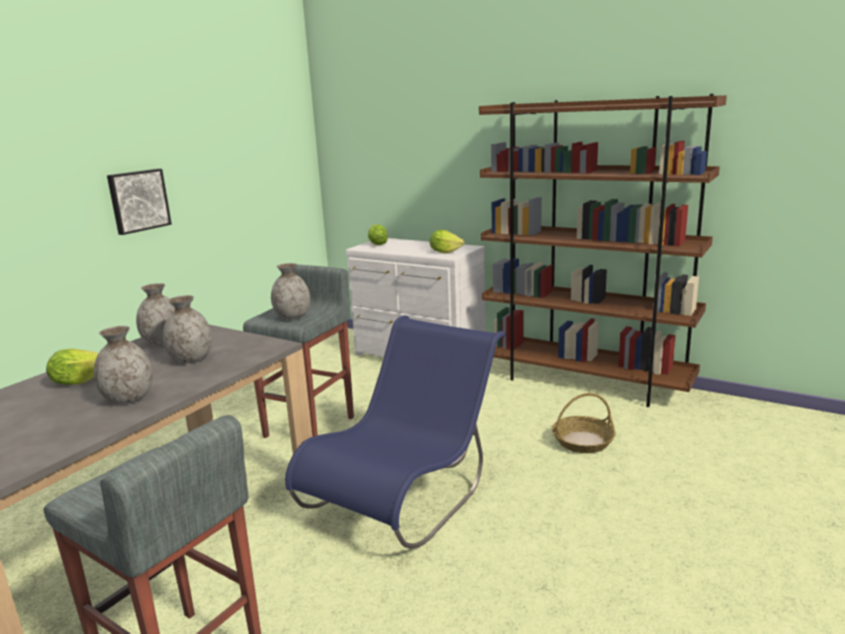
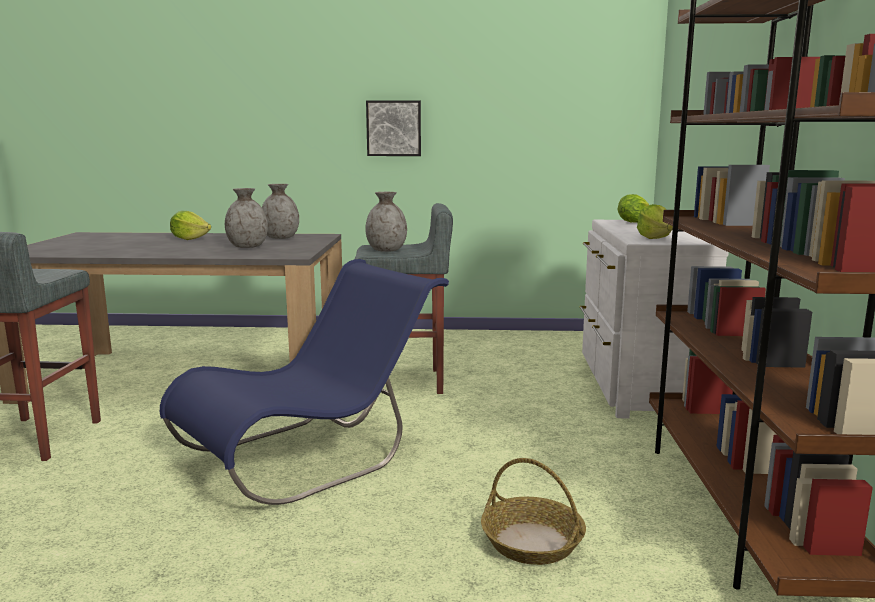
camera: 60 degrees right, 5 degrees down
grey vase [94,326,153,404] -> none
blue chair [285,315,506,548] -> blue chair turned 45 degrees counterclockwise [160,259,449,505]

